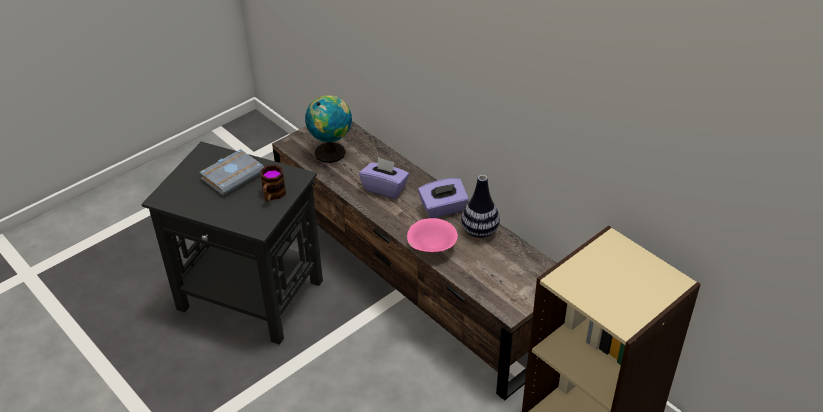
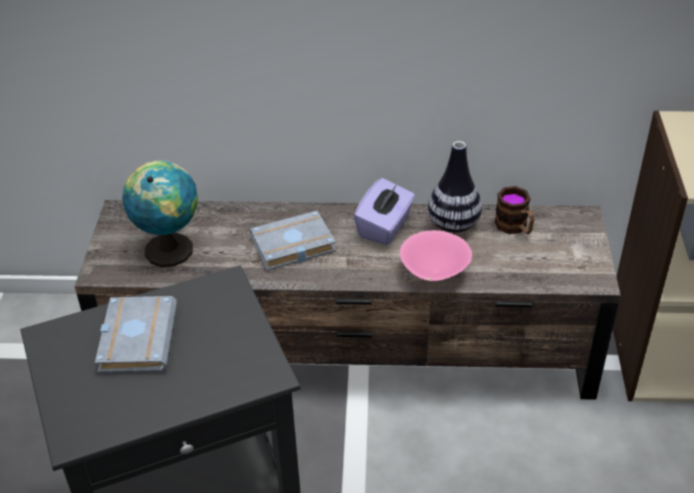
camera: 45 degrees left, 0 degrees up
mug [260,165,286,202] -> mug moved to [495,186,535,234]
purple tissue box [359,157,409,199] -> grey book [250,211,336,271]

